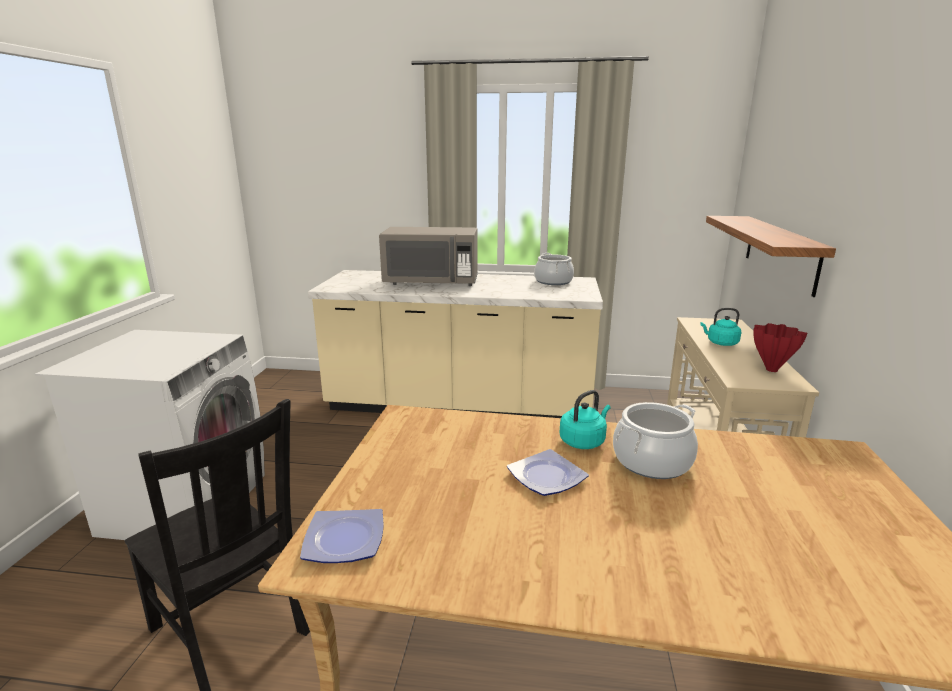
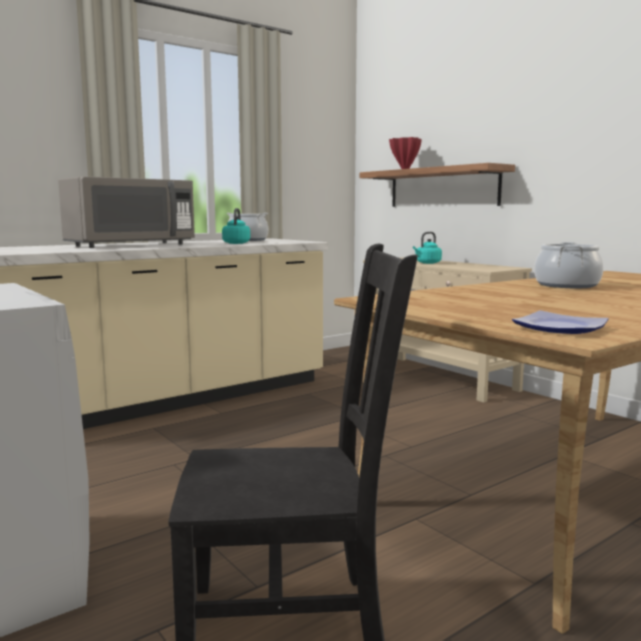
camera: 45 degrees left, 10 degrees down
plate [507,449,589,496] -> none
turquoise kettle [559,390,611,449] -> turquoise kettle moved to [222,208,250,244]
red vase [754,323,807,372] -> red vase moved to [389,137,422,169]

